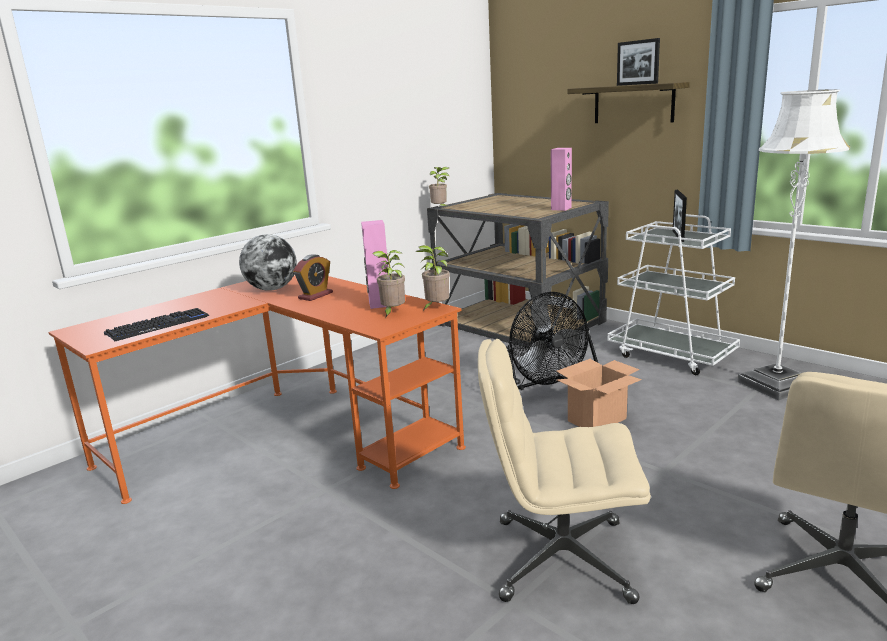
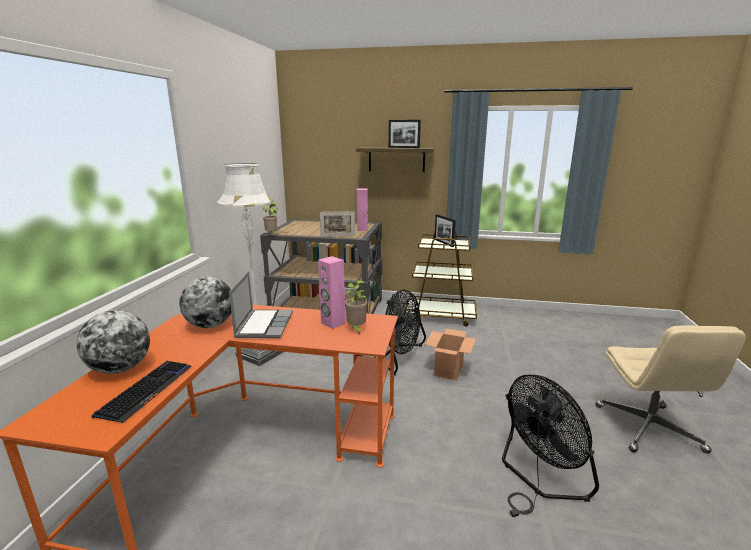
camera: 35 degrees left, 0 degrees up
alarm clock [293,254,333,301] -> laptop [229,271,293,338]
potted plant [415,245,450,311] -> none
beige office chair [478,339,651,604] -> black fan [502,375,599,517]
white cart [607,214,740,375] -> brown cart [405,231,477,327]
white floor lamp [737,89,850,401] -> white floor lamp moved to [217,163,283,366]
none -> globe [77,310,150,374]
none -> picture frame [320,212,355,237]

